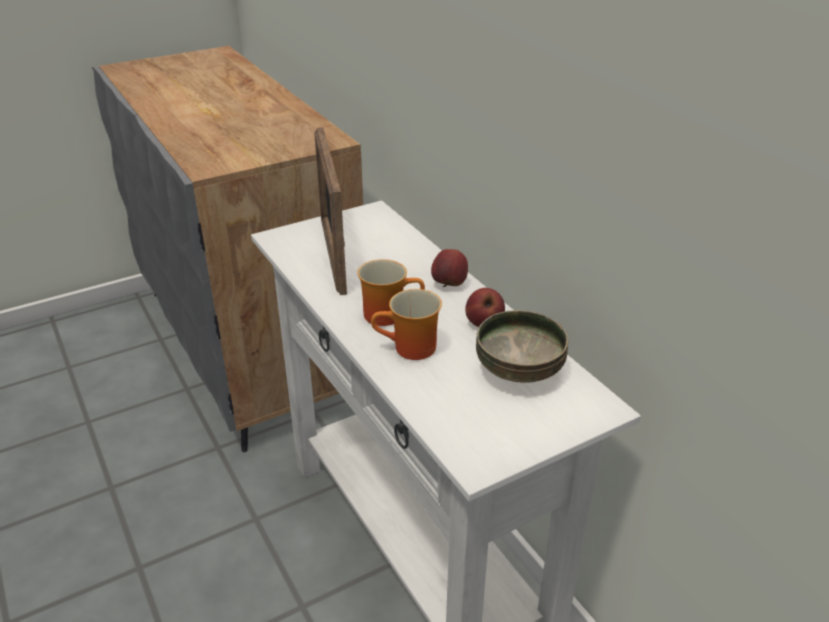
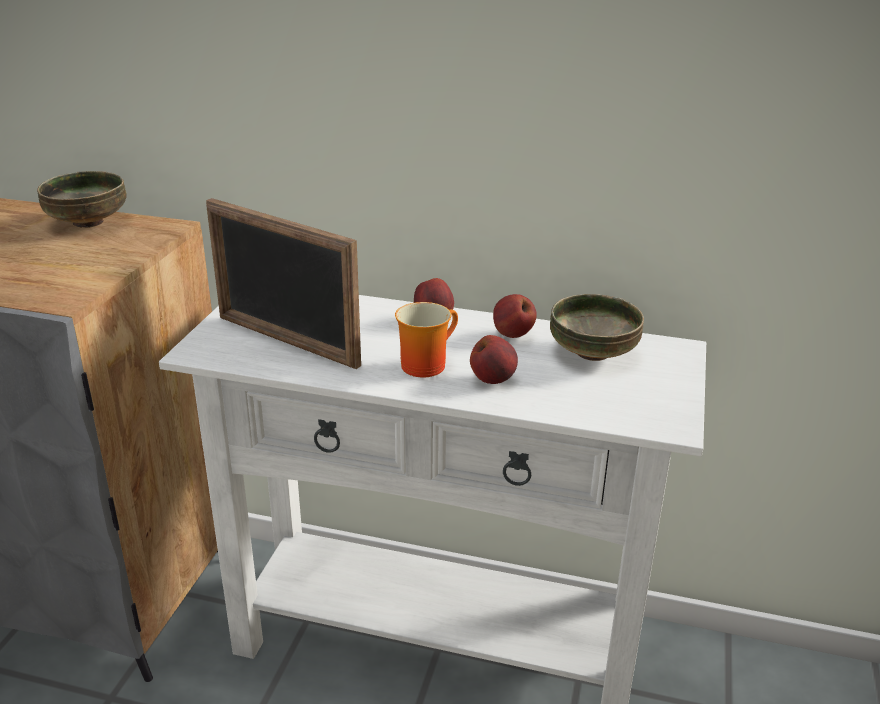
camera: 45 degrees left, 5 degrees down
mug [371,289,442,360] -> apple [470,335,518,384]
none -> bowl [37,171,127,228]

